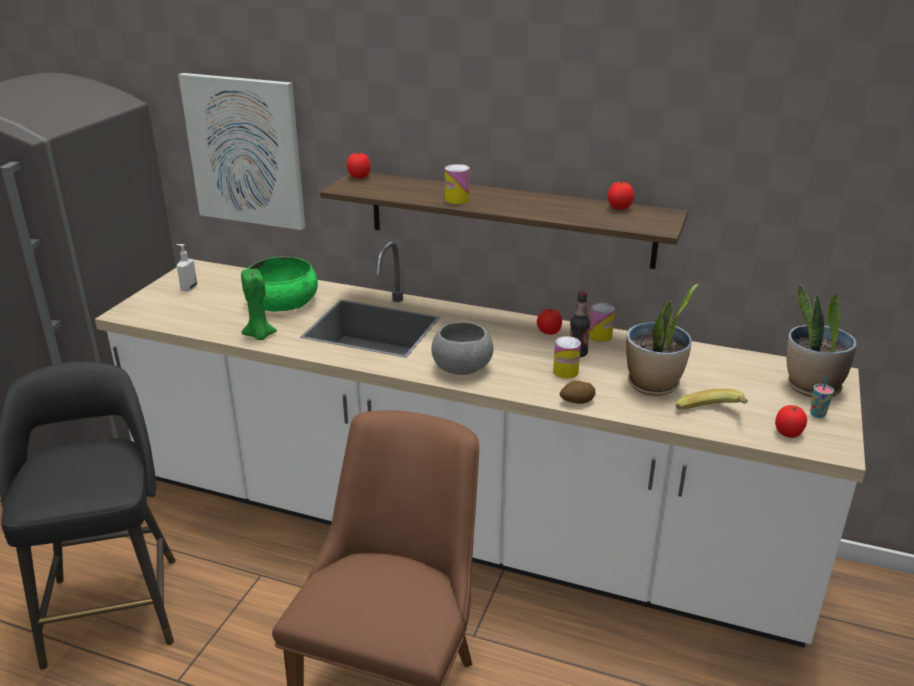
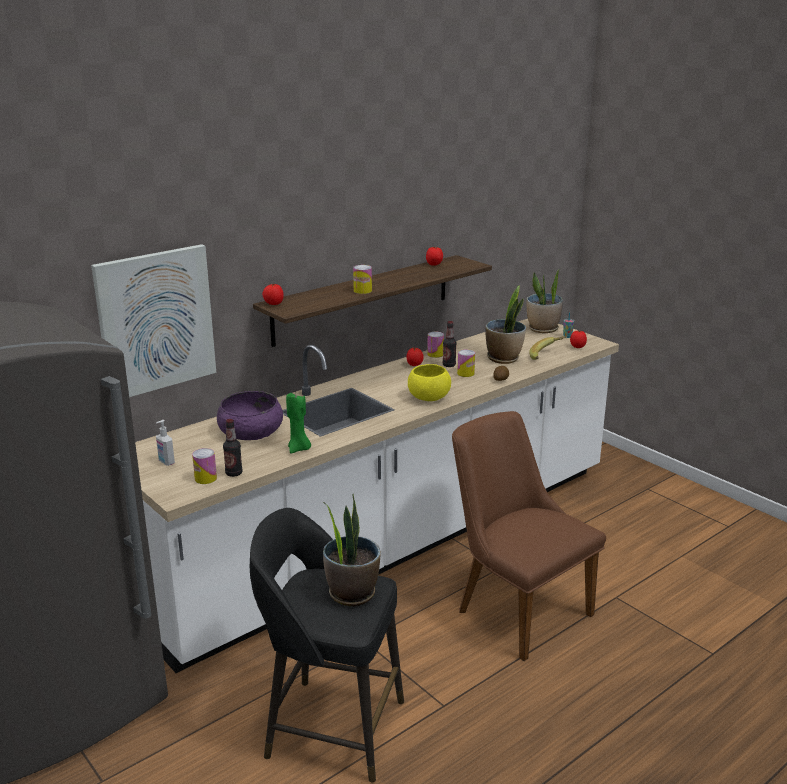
camera: 60 degrees left, 5 degrees down
green bowl [248,257,318,312] -> purple bowl [217,391,283,440]
grey bowl [431,322,493,375] -> yellow bowl [408,364,451,401]
none -> can [192,448,217,484]
none -> bottle [223,419,242,477]
none -> potted plant [323,494,381,606]

